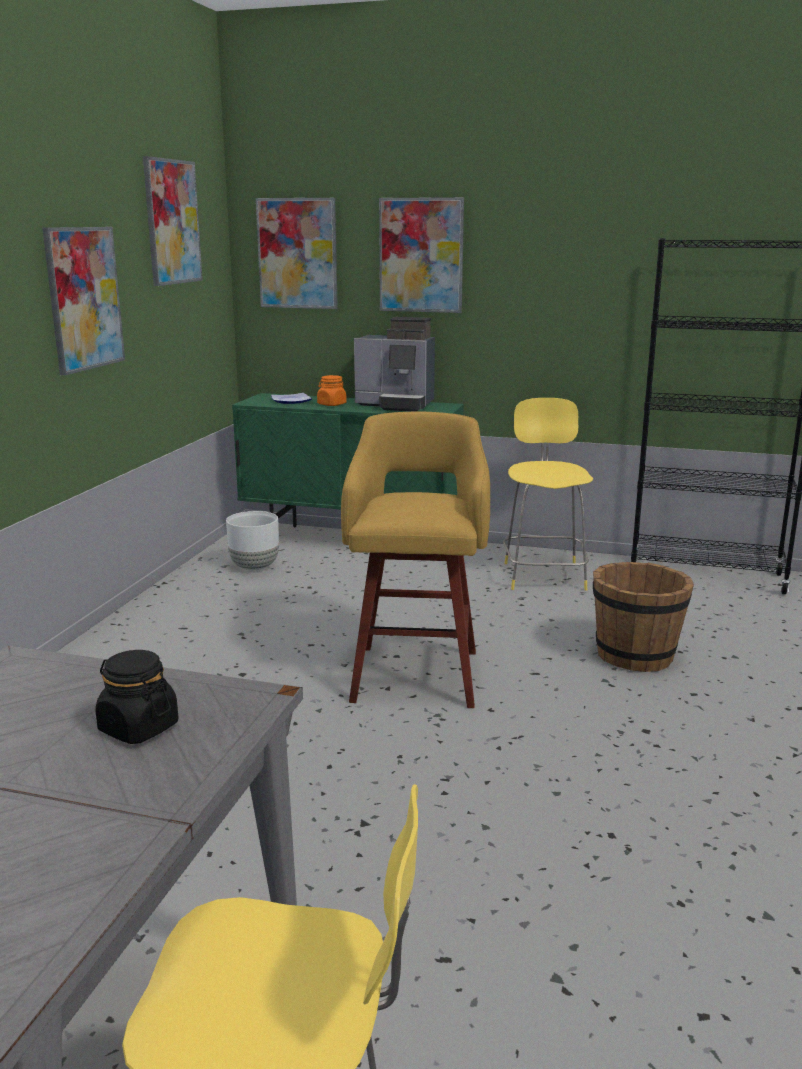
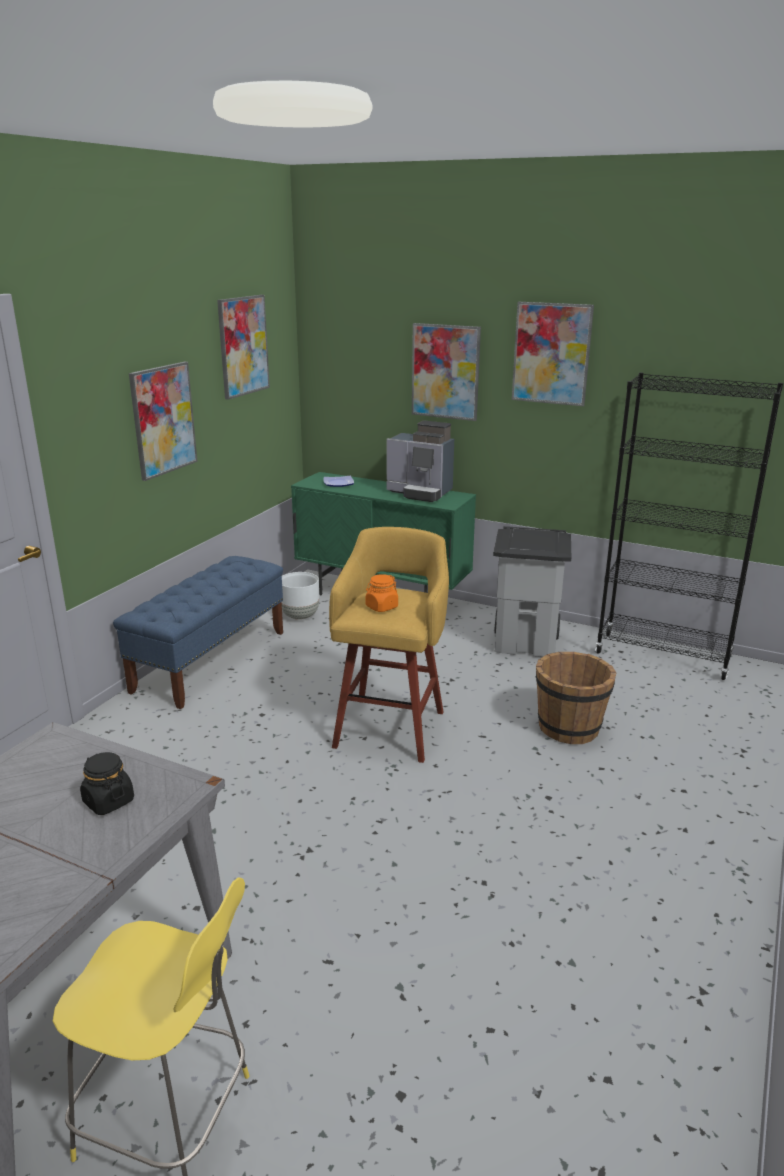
camera: 10 degrees right, 5 degrees up
picture [256,198,338,309] -> picture moved to [512,302,594,406]
orange jar [317,375,346,406] -> orange jar moved to [366,574,398,612]
yellow stool [503,398,593,590] -> grey trash can [493,526,571,657]
none -> blue bench [113,556,283,709]

